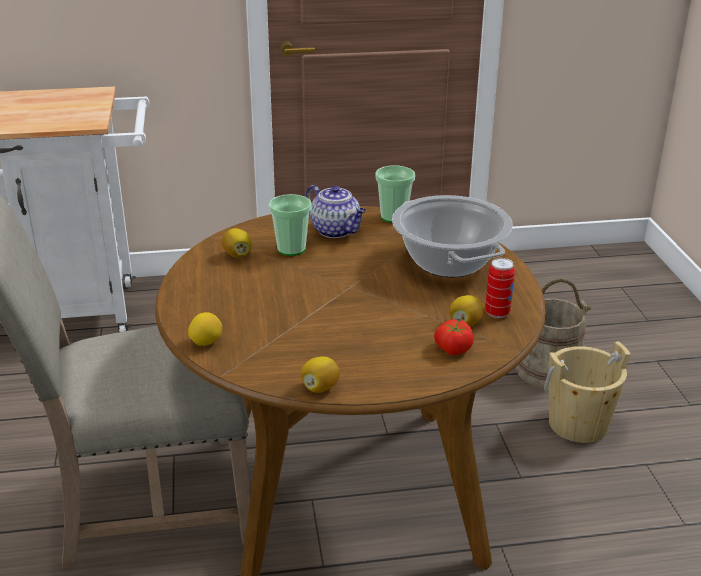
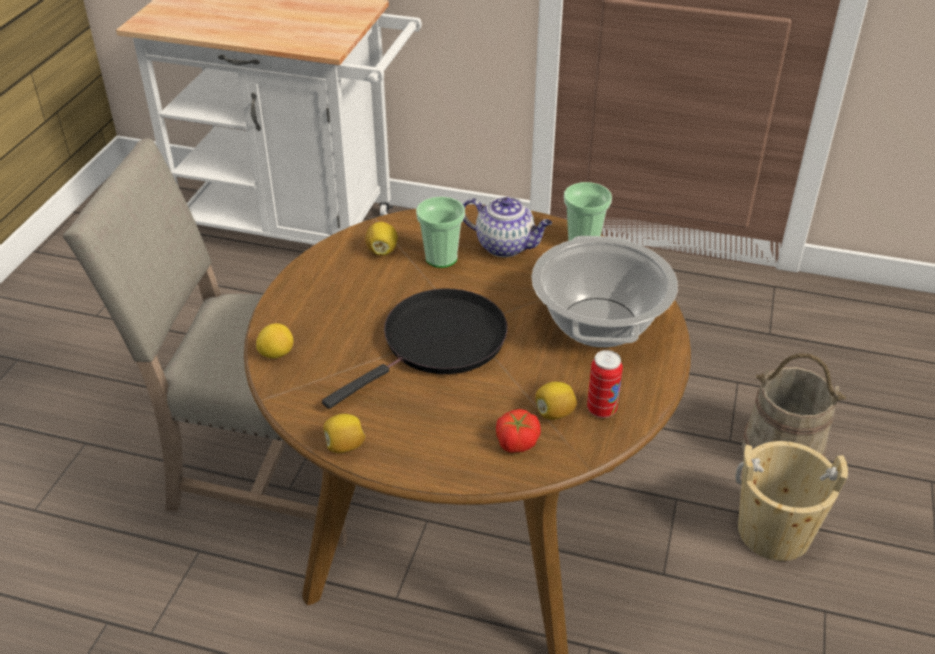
camera: 25 degrees right, 10 degrees up
teapot [306,185,366,238] -> teapot turned 45 degrees counterclockwise [463,197,552,257]
none -> black frying pan [322,289,508,409]

